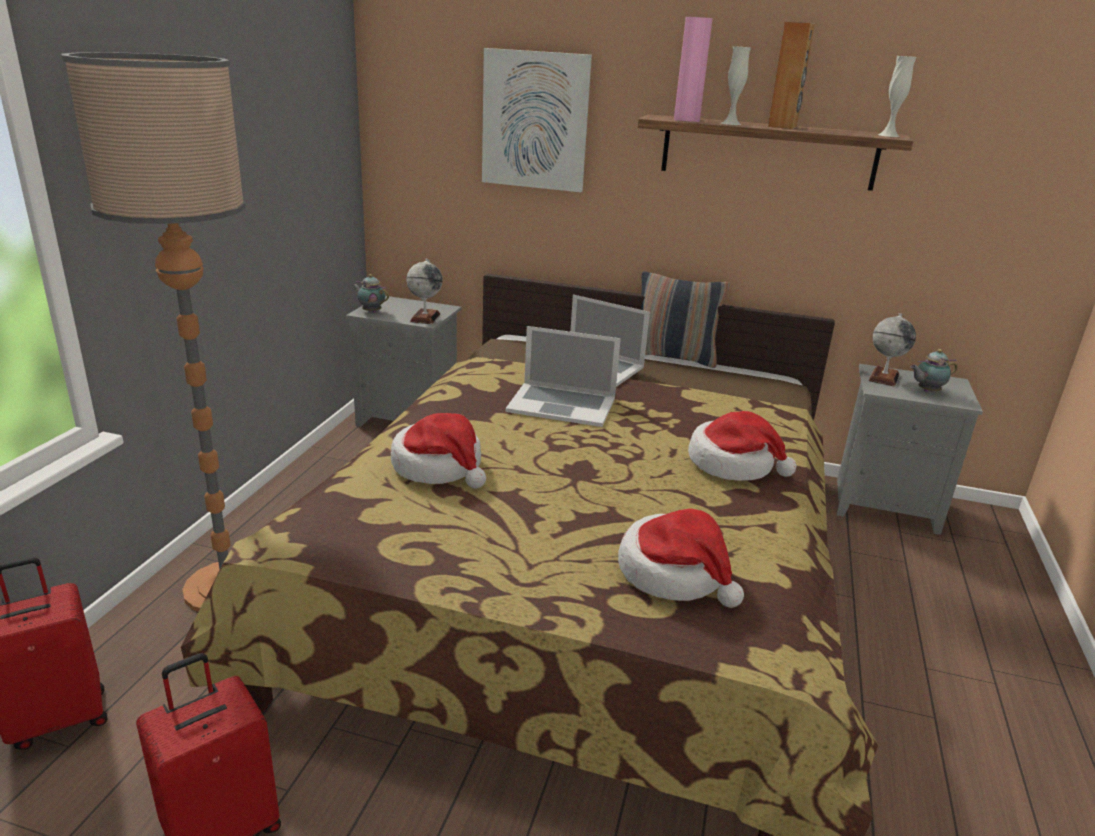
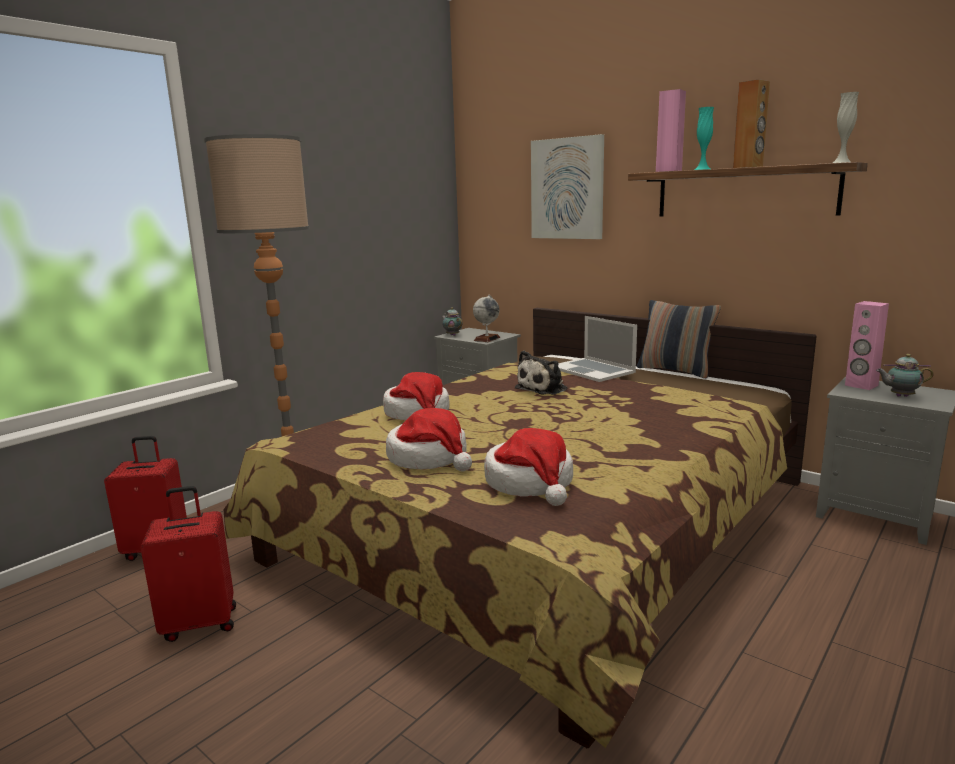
camera: 25 degrees right, 10 degrees down
laptop [505,326,621,427] -> plush toy [515,351,568,395]
hat [688,411,797,481] -> hat moved to [386,408,472,471]
white vase [721,46,751,125] -> turquoise vase [695,107,714,170]
globe [868,313,916,387] -> pink speaker [845,301,889,390]

